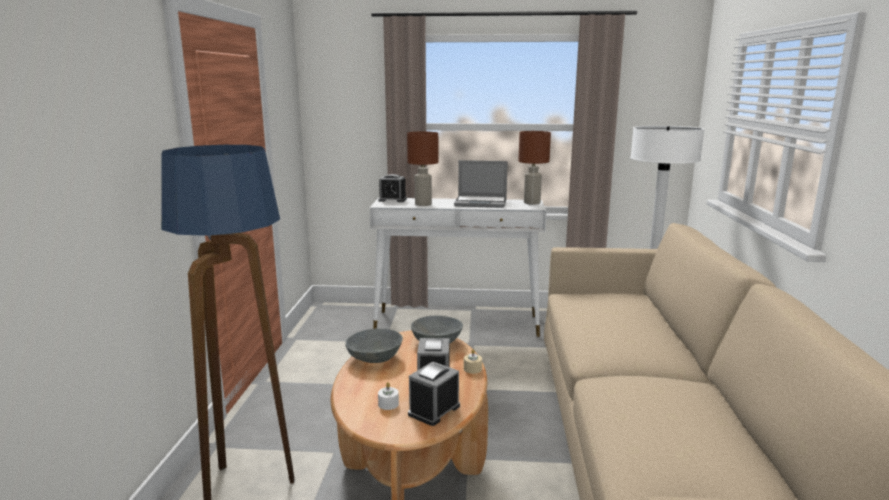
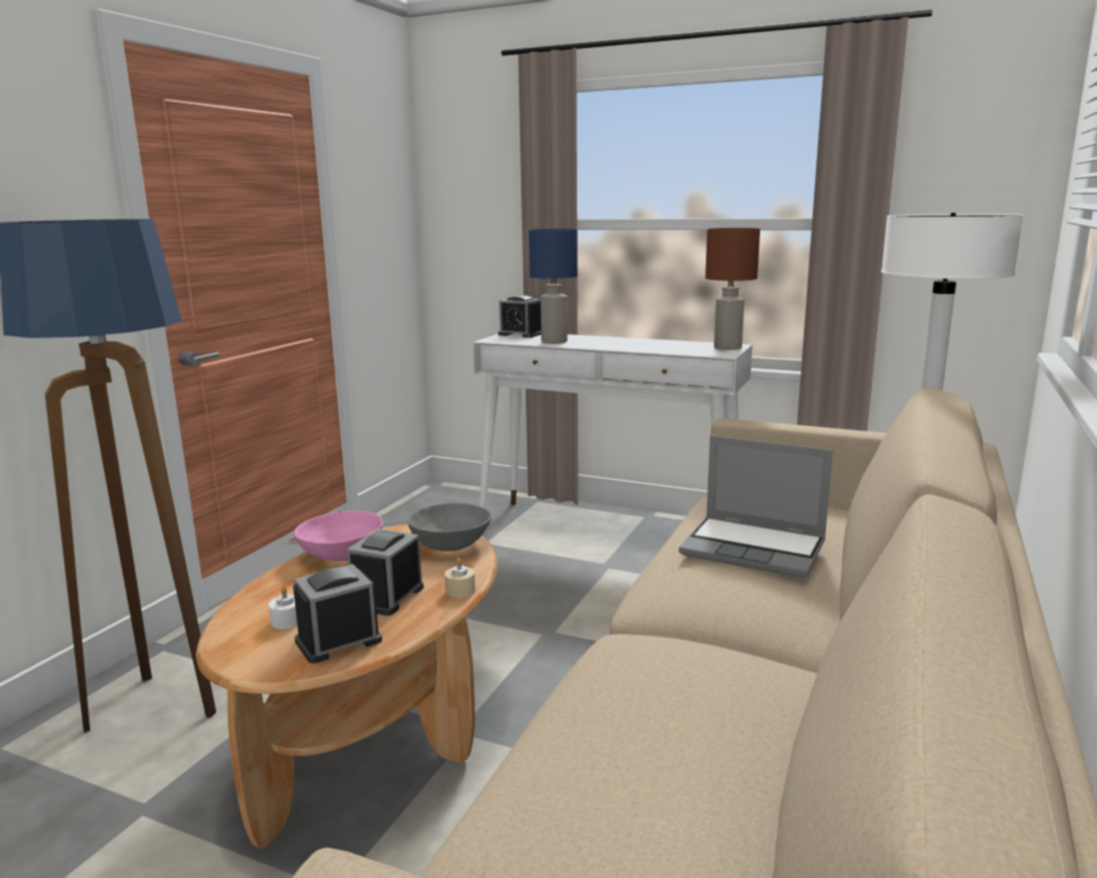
camera: 20 degrees right, 0 degrees up
grey bowl [345,328,403,363] -> pink bowl [294,511,383,561]
brown table lamp [407,132,438,206] -> blue table lamp [529,229,578,344]
laptop [454,160,508,208] -> laptop moved to [679,435,833,578]

